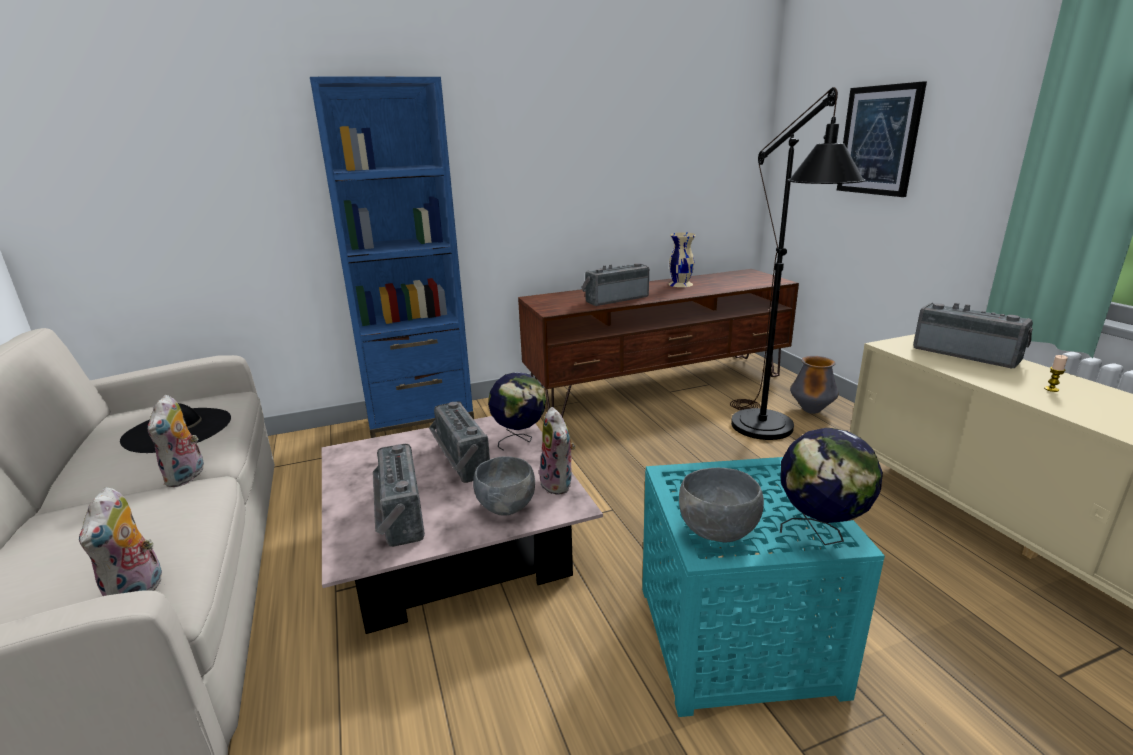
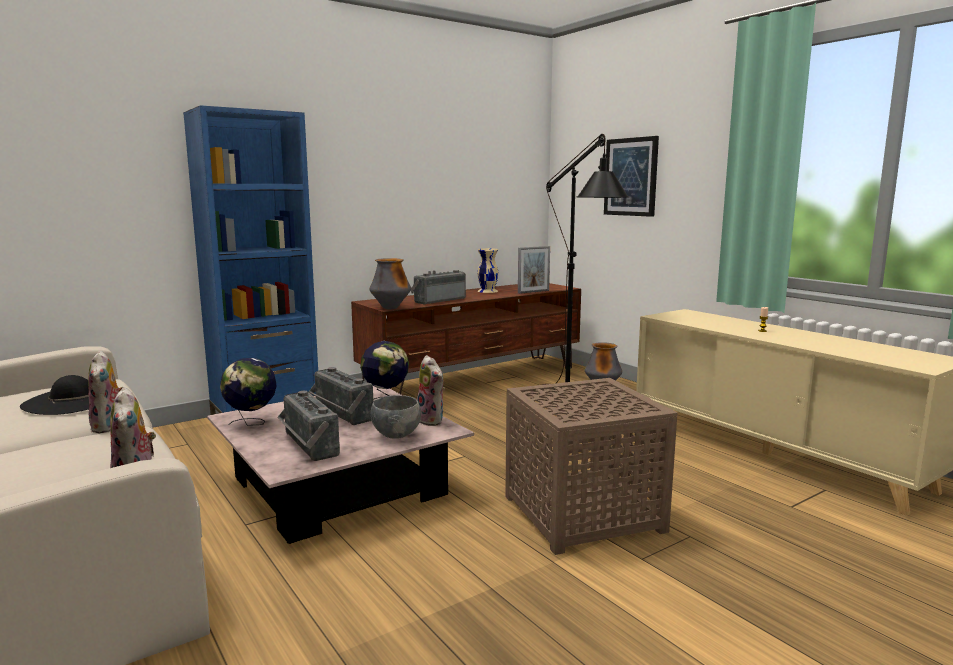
camera: 15 degrees left, 10 degrees down
turquoise side table [642,457,885,717] -> brown side table [505,378,678,555]
grey bowl [679,468,764,542] -> none
globe [780,428,883,545] -> globe moved to [220,358,277,426]
radio [913,303,1033,369] -> none
none -> vase [370,258,411,309]
none -> picture frame [518,246,550,294]

